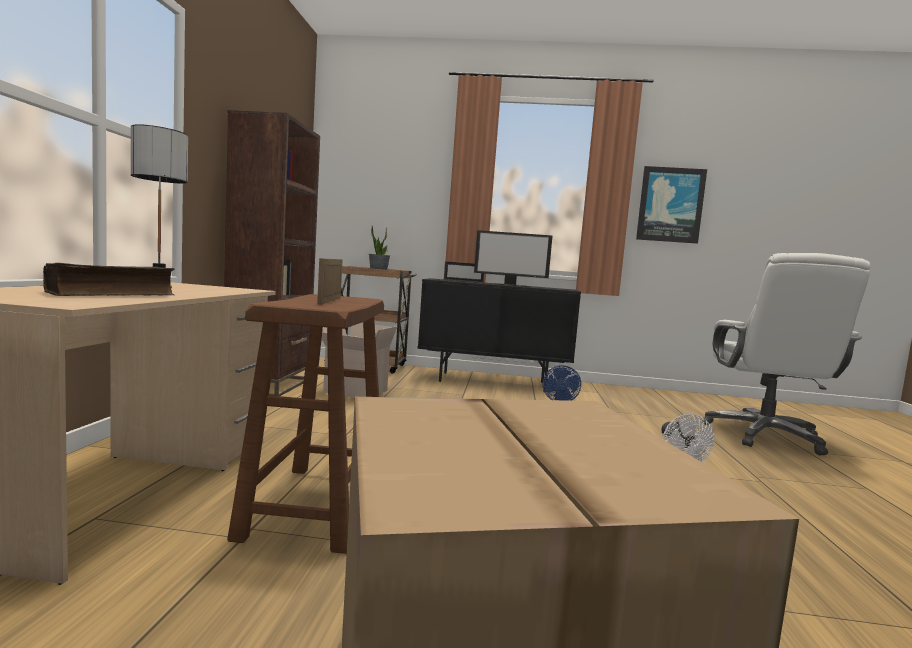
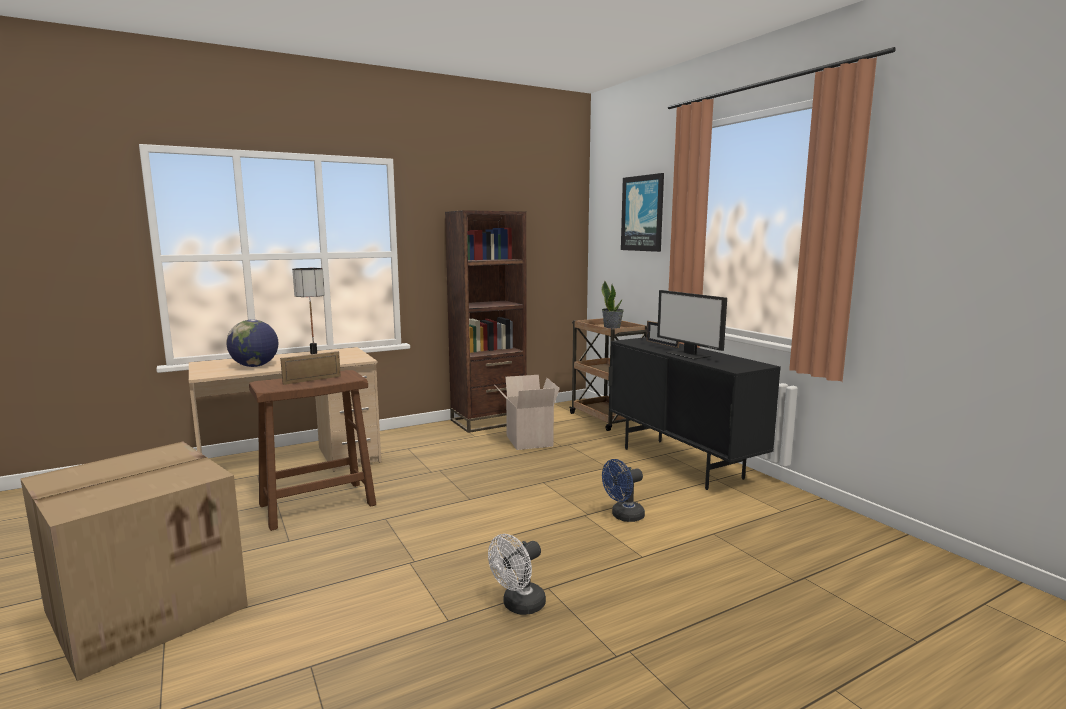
camera: 55 degrees right, 5 degrees up
book [43,263,174,296] -> globe [226,319,279,367]
picture [636,166,707,244] -> picture moved to [621,173,664,252]
white office chair [702,253,870,456] -> none

